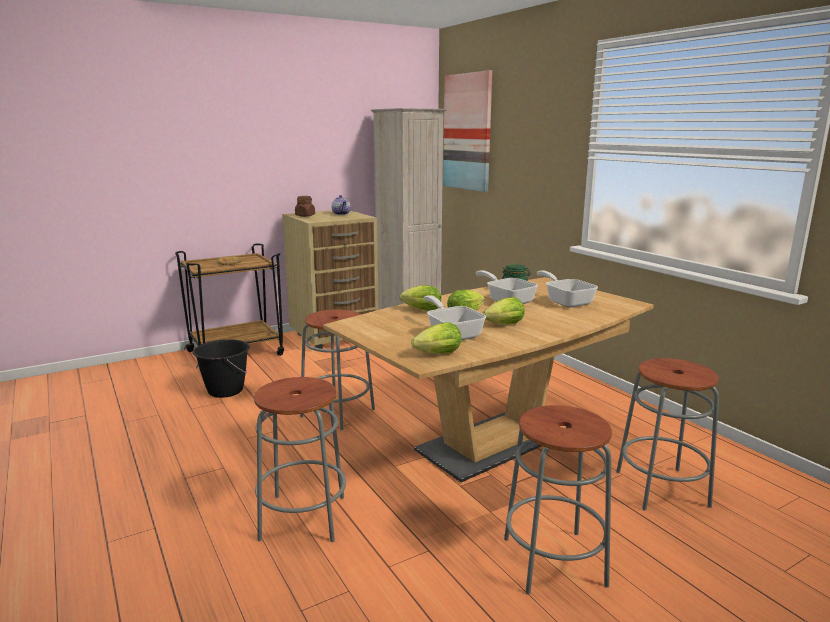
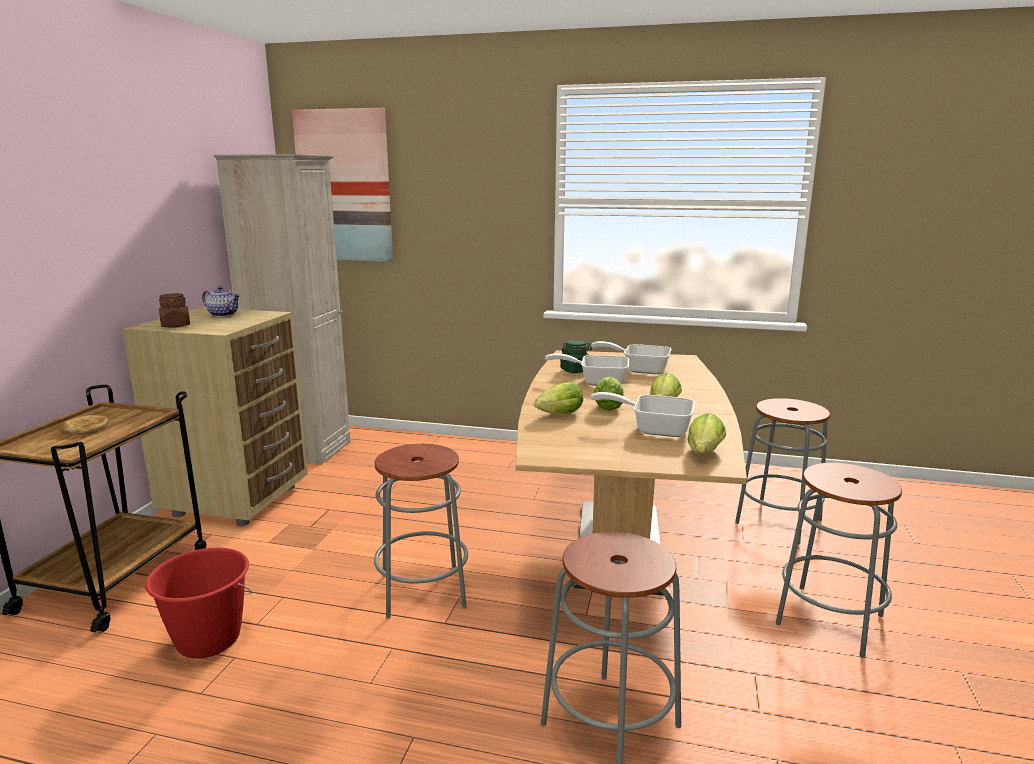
camera: 45 degrees left, 0 degrees up
black bucket [193,339,250,398] -> red bucket [145,548,252,658]

